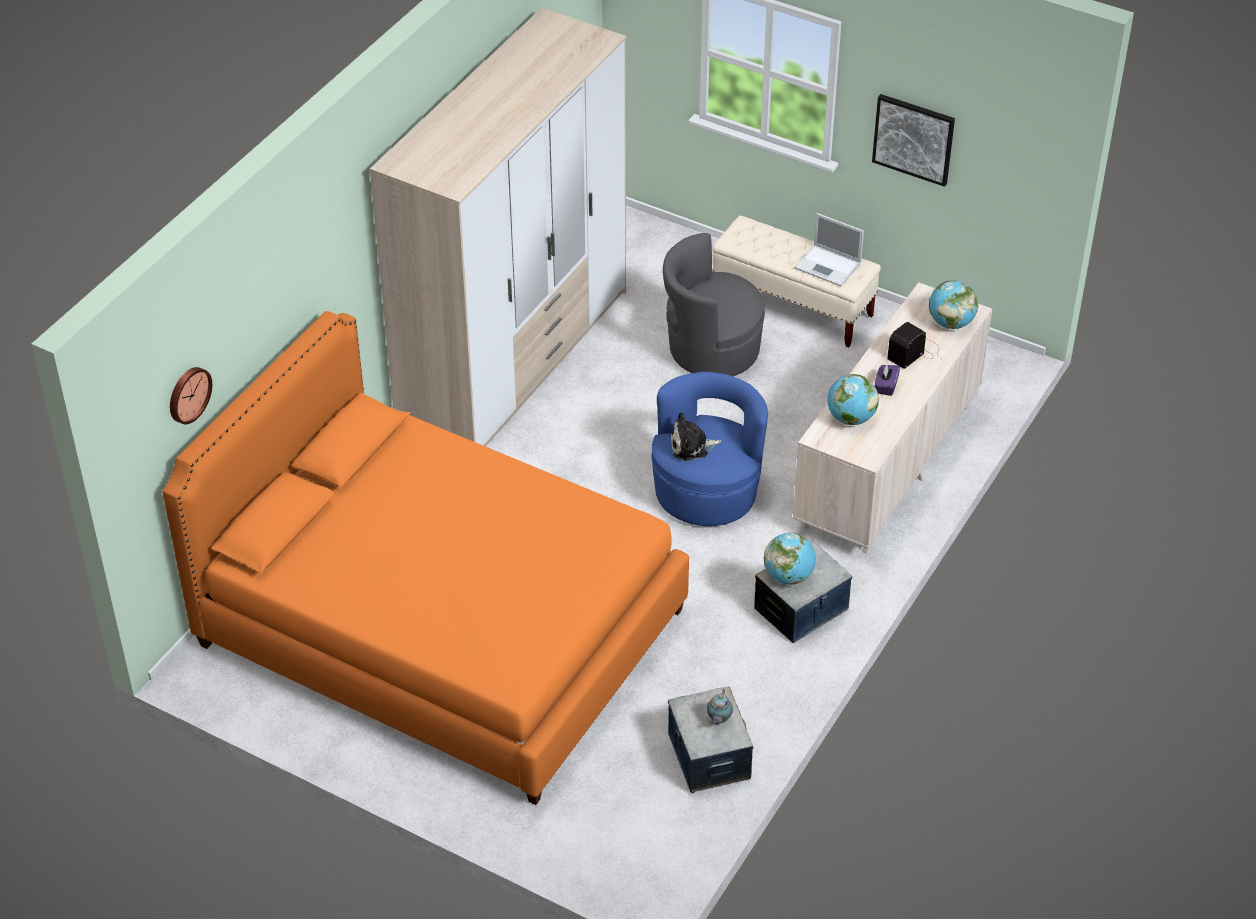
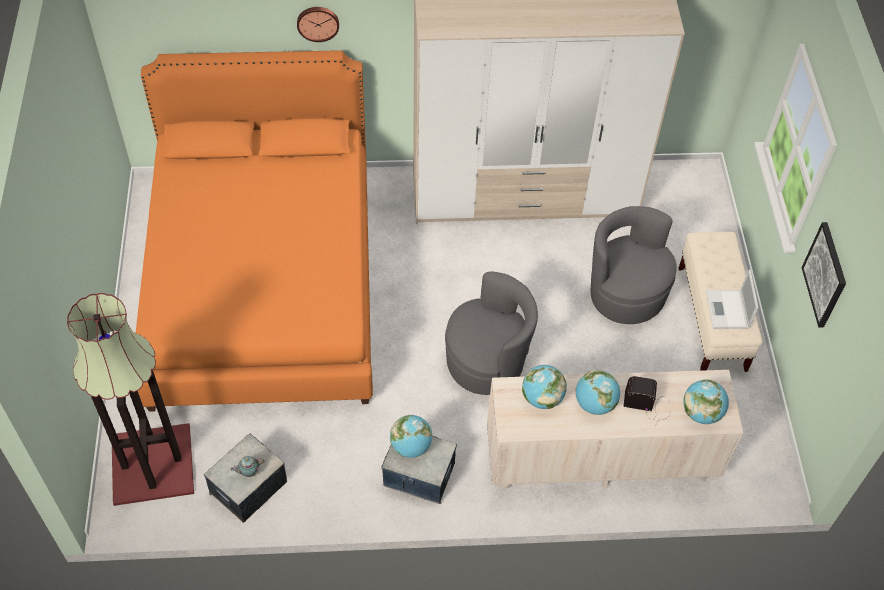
camera: 55 degrees right, 10 degrees up
wall clock [170,367,212,424] -> wall clock moved to [297,7,339,42]
blue armchair [651,372,768,526] -> grey armchair [445,271,538,395]
plush toy [670,412,721,461] -> none
purple tissue box [875,364,900,396] -> globe [576,370,620,415]
none -> floor lamp [67,293,194,506]

